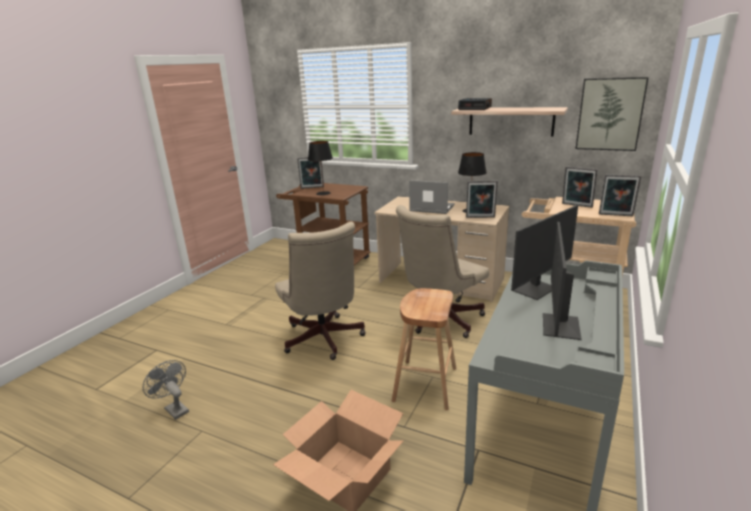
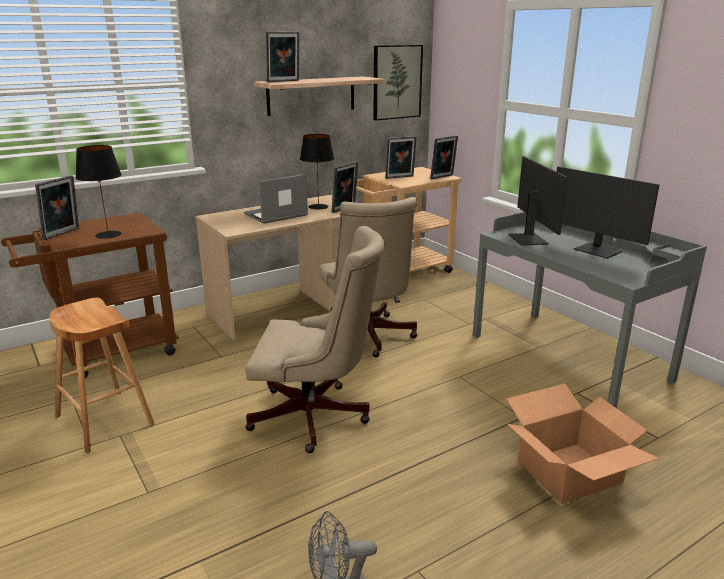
camera: 60 degrees left, 0 degrees up
brown stool [392,288,456,411] -> brown stool moved to [49,298,155,453]
alarm clock [458,98,492,110] -> picture frame [266,32,299,82]

